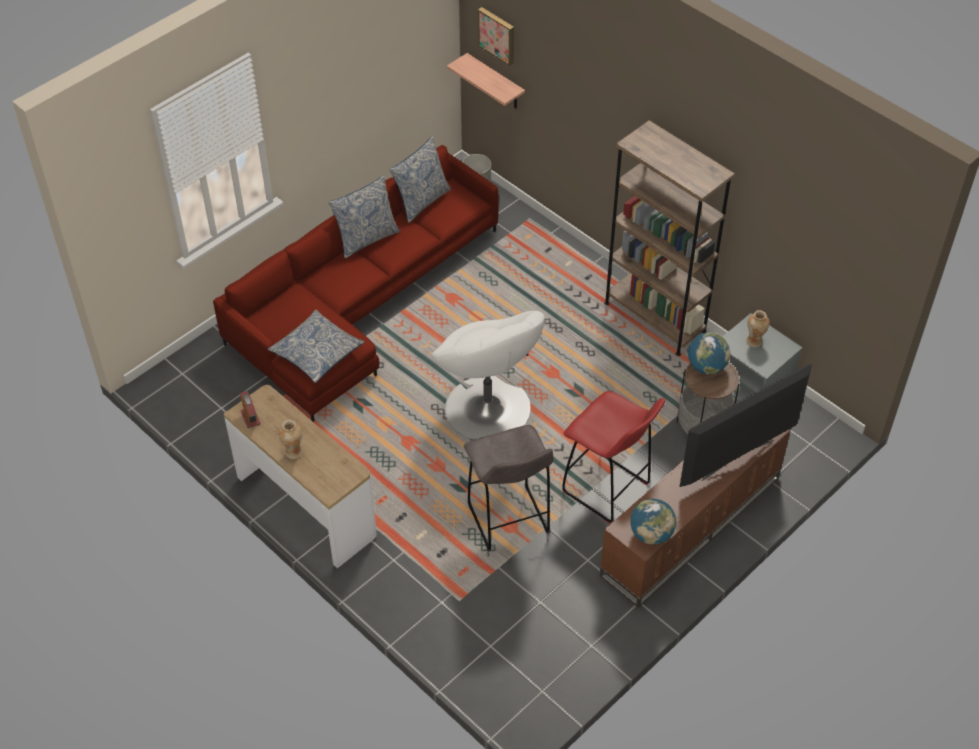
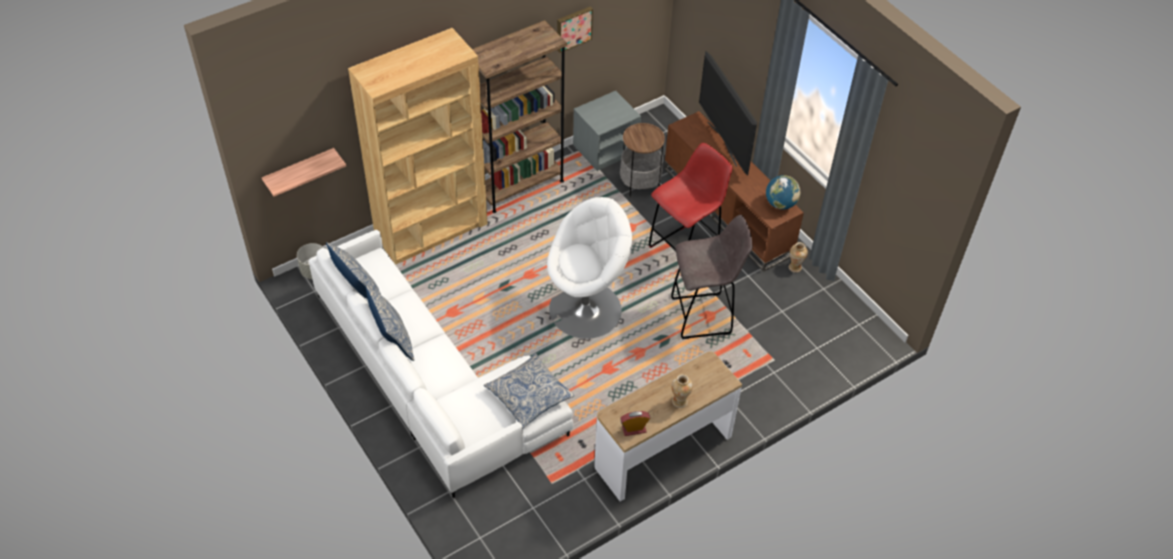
camera: 80 degrees left, 0 degrees up
red sofa [213,145,499,422] -> white sofa [309,230,574,498]
picture [478,7,514,66] -> picture moved to [557,6,593,53]
globe [688,332,730,374] -> none
vase [746,310,769,347] -> vase moved to [789,242,808,273]
none -> brown bookcase [348,28,488,265]

